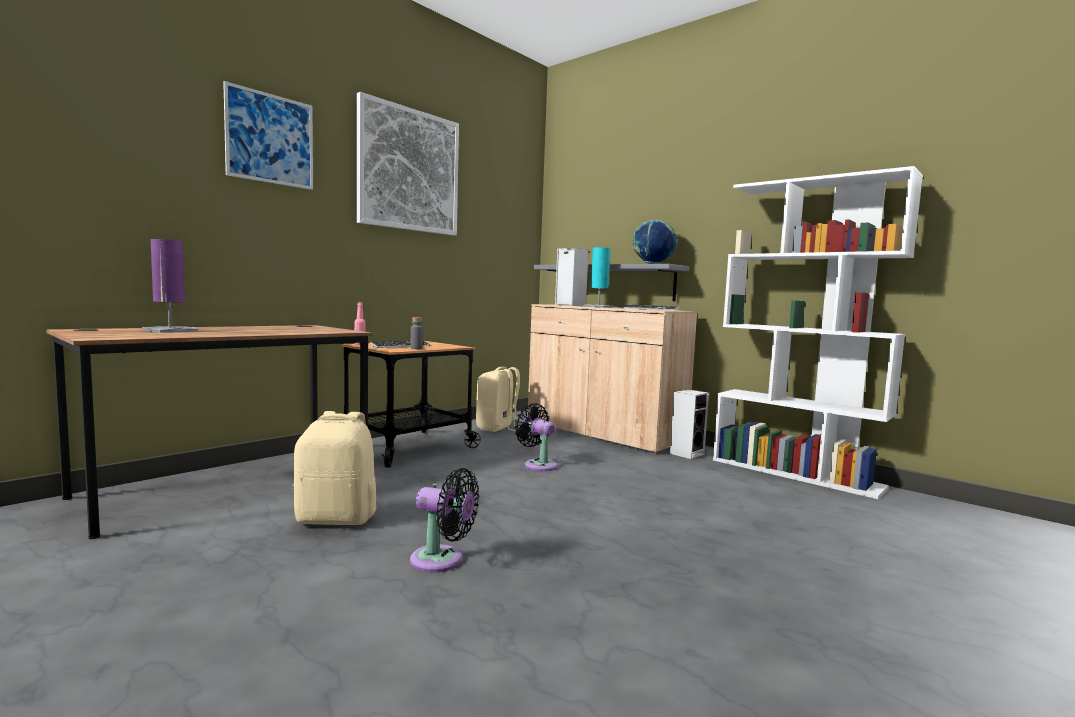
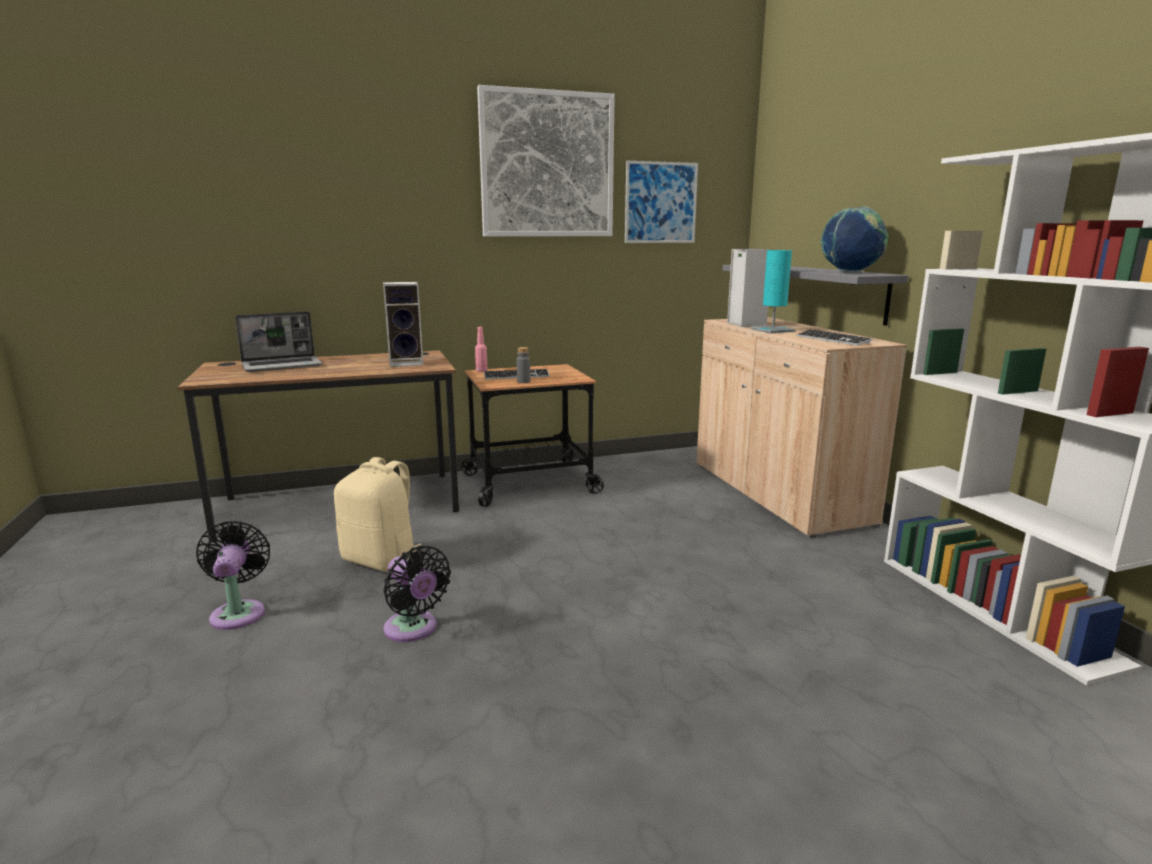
camera: 30 degrees right, 10 degrees up
purple table lamp [142,239,198,333] -> laptop [235,311,322,372]
picture [223,81,313,190] -> picture moved to [625,161,698,243]
beige backpack [476,367,520,432] -> none
black fan [515,403,558,471] -> black fan moved to [196,521,270,630]
speaker [670,389,709,459] -> speaker moved to [383,282,423,367]

